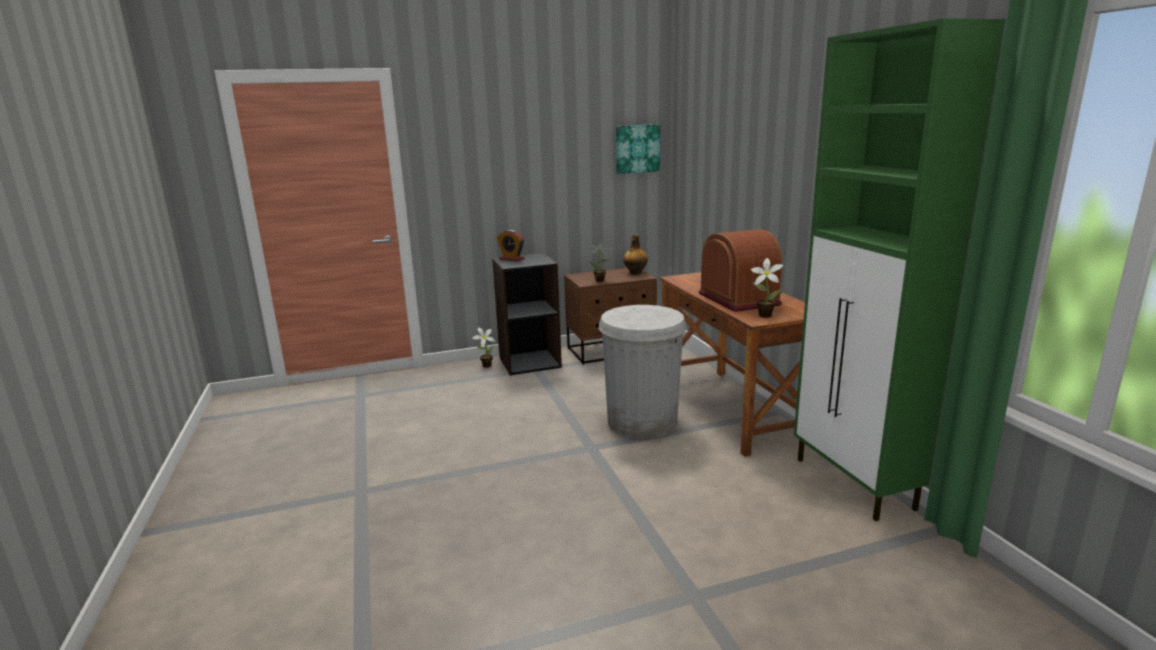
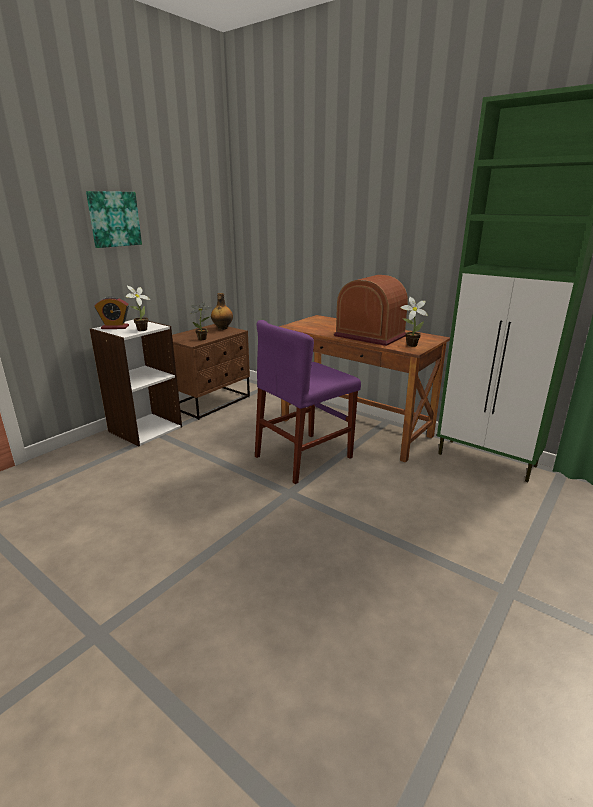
camera: 35 degrees left, 5 degrees up
potted plant [472,327,495,368] -> potted plant moved to [126,286,150,331]
black bookcase [492,253,562,375] -> white bookcase [90,320,182,447]
white trash can [598,305,687,439] -> purple chair [255,320,361,484]
picture [616,124,660,174] -> picture moved to [86,191,142,248]

